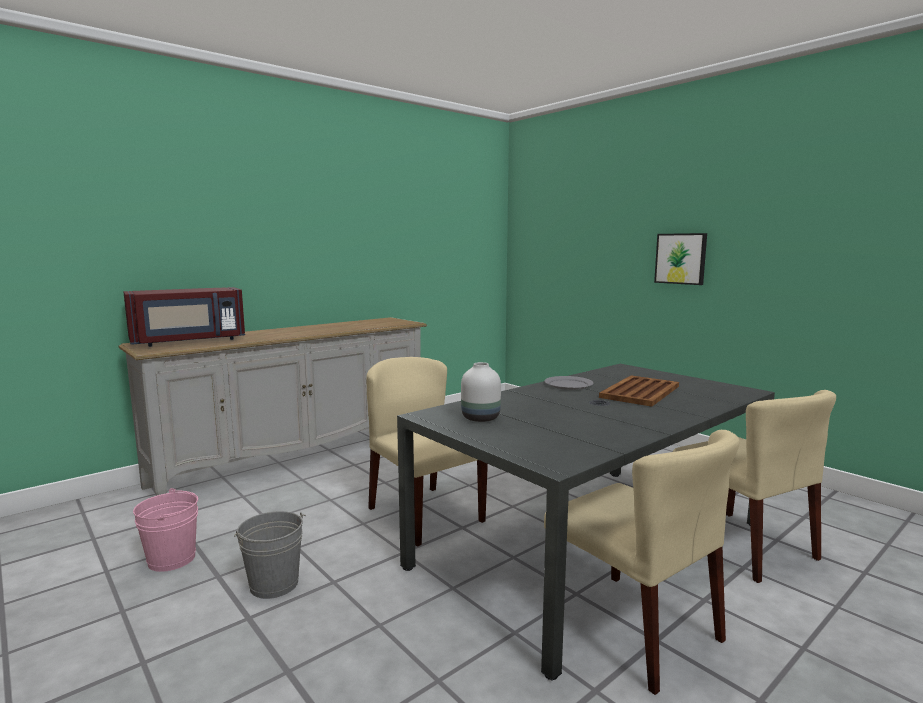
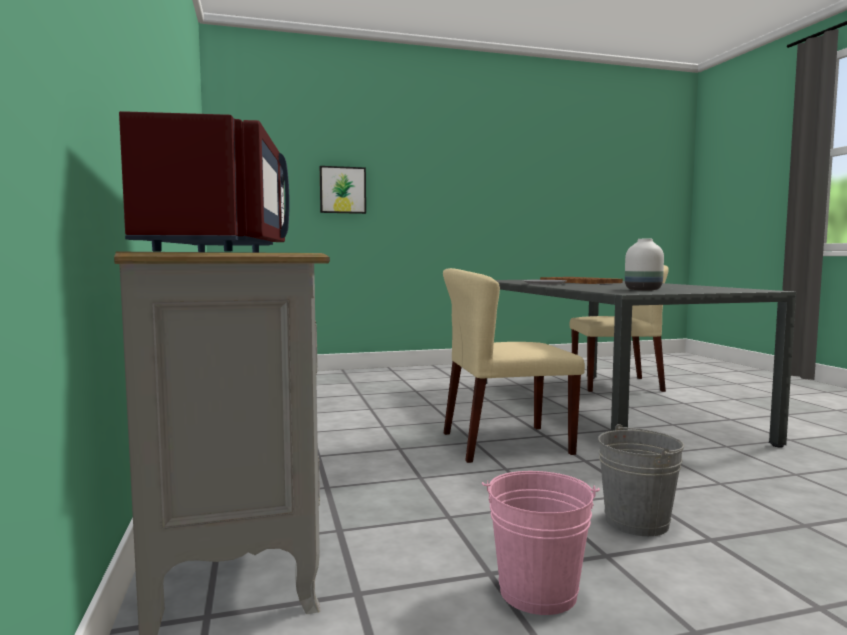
camera: 65 degrees left, 5 degrees down
beige chair [544,430,740,695] -> none
picture [654,233,707,285] -> picture moved to [320,166,366,214]

